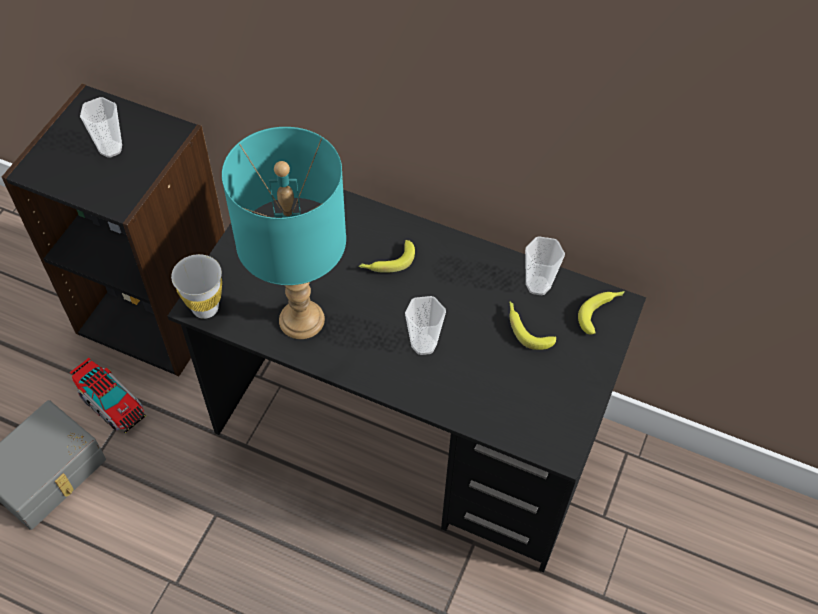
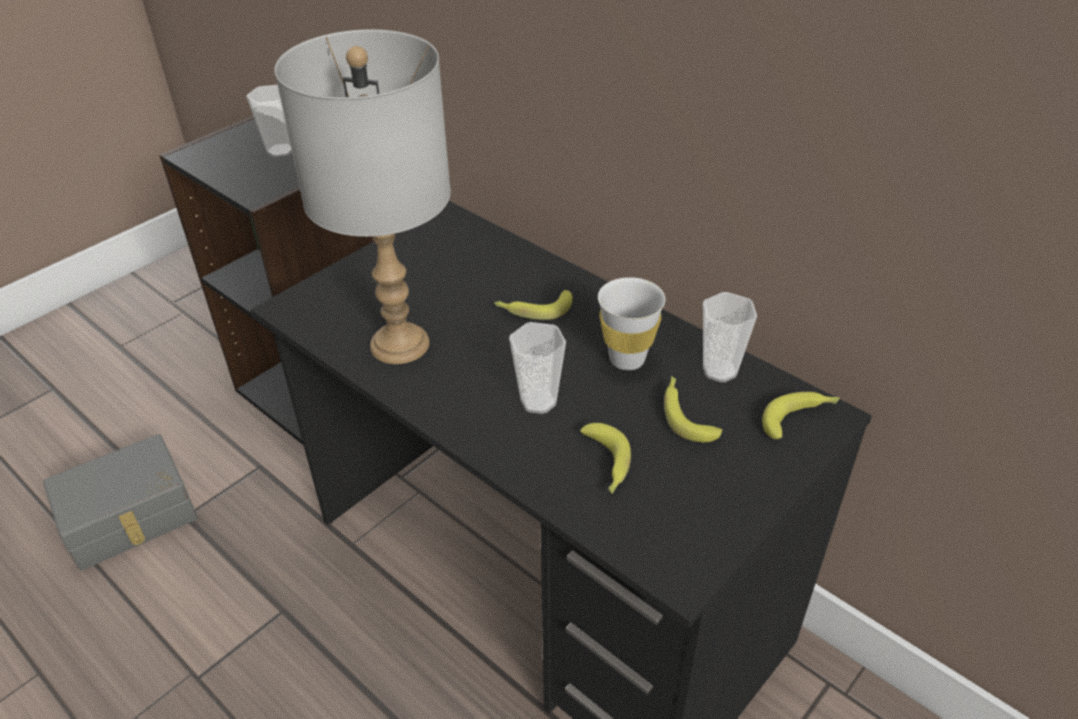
camera: 20 degrees right, 15 degrees down
toy truck [69,358,146,433] -> none
white cup [171,254,222,319] -> white cup moved to [598,277,665,370]
turquoise table lamp [222,127,346,339] -> grey table lamp [274,29,451,364]
none -> banana [580,423,631,494]

